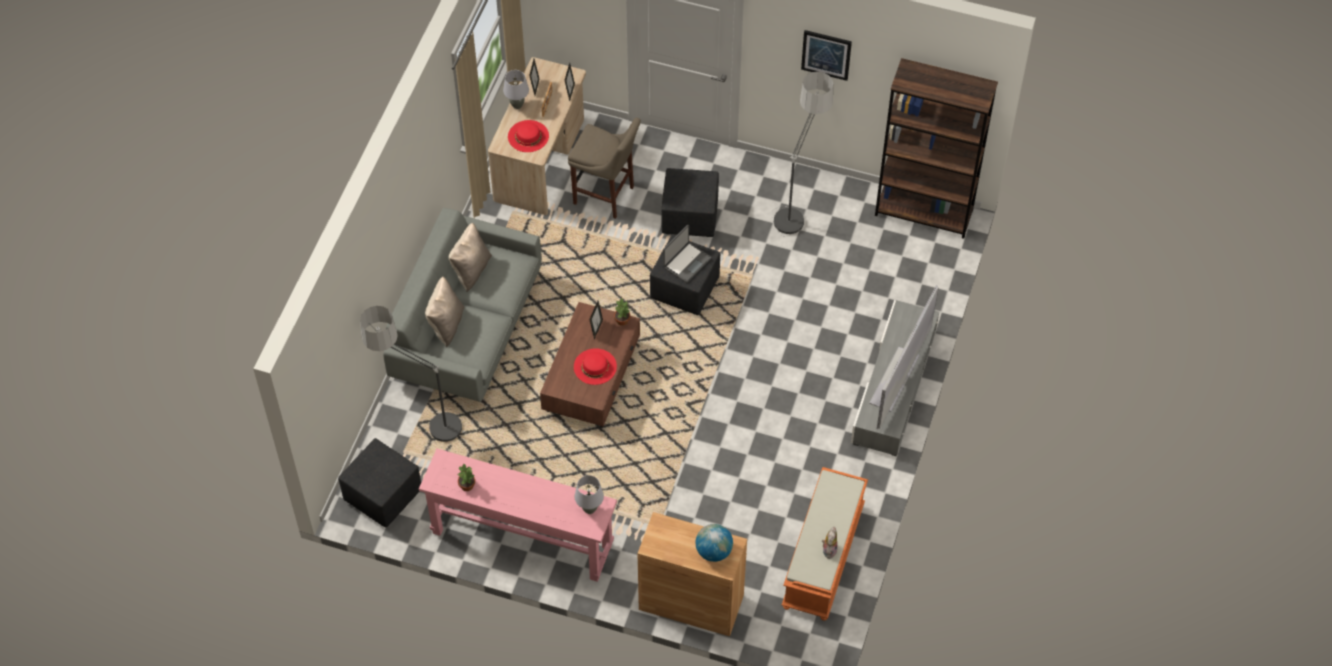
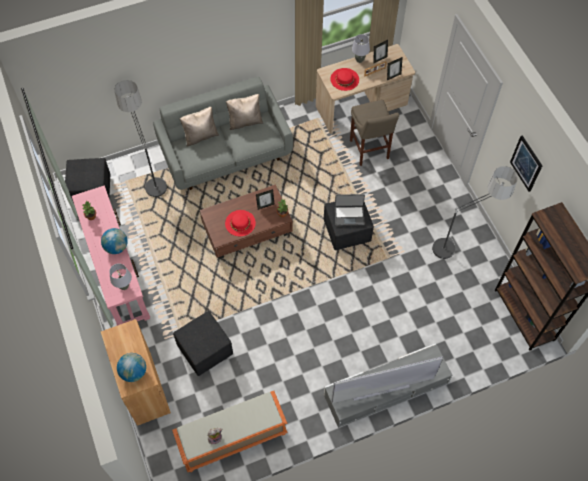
camera: 50 degrees right, 5 degrees up
black ottoman [662,168,719,237] -> black ottoman moved to [173,311,233,376]
none -> globe [101,228,128,254]

